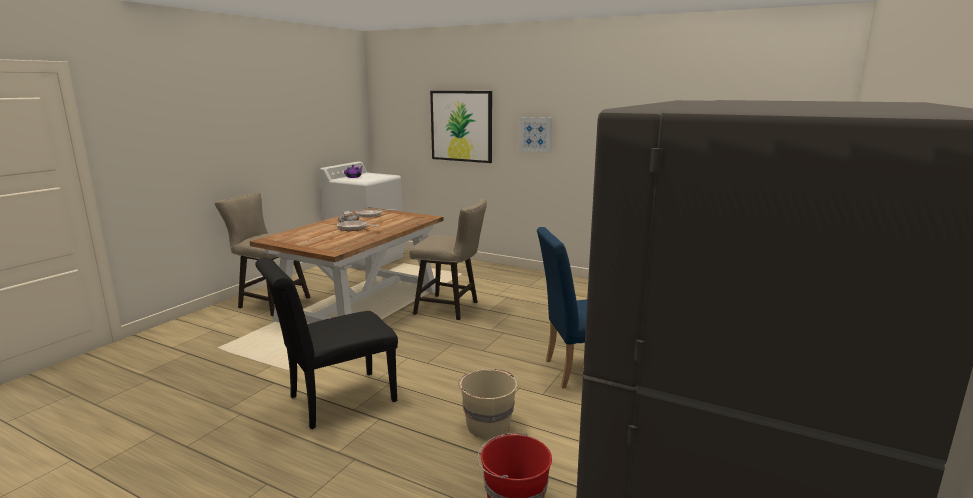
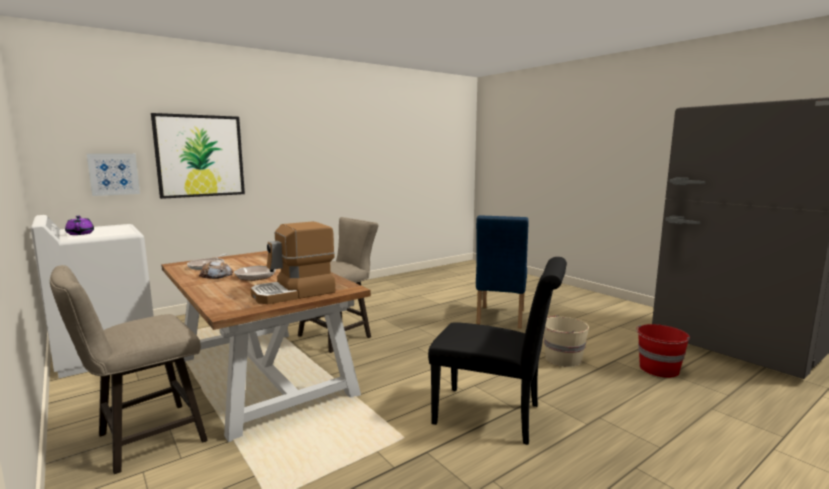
camera: 65 degrees left, 5 degrees down
black chair [255,258,398,429] -> black chair turned 60 degrees counterclockwise [428,257,567,445]
picture [519,117,552,153] -> picture moved to [87,154,140,196]
none -> coffee machine [251,222,336,304]

